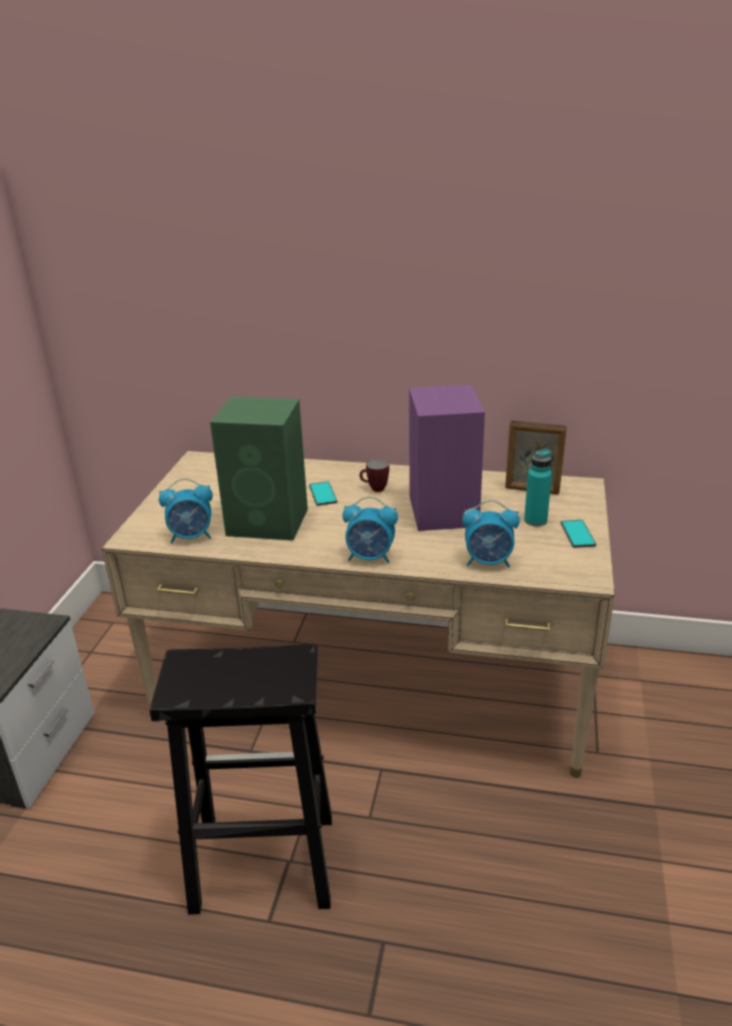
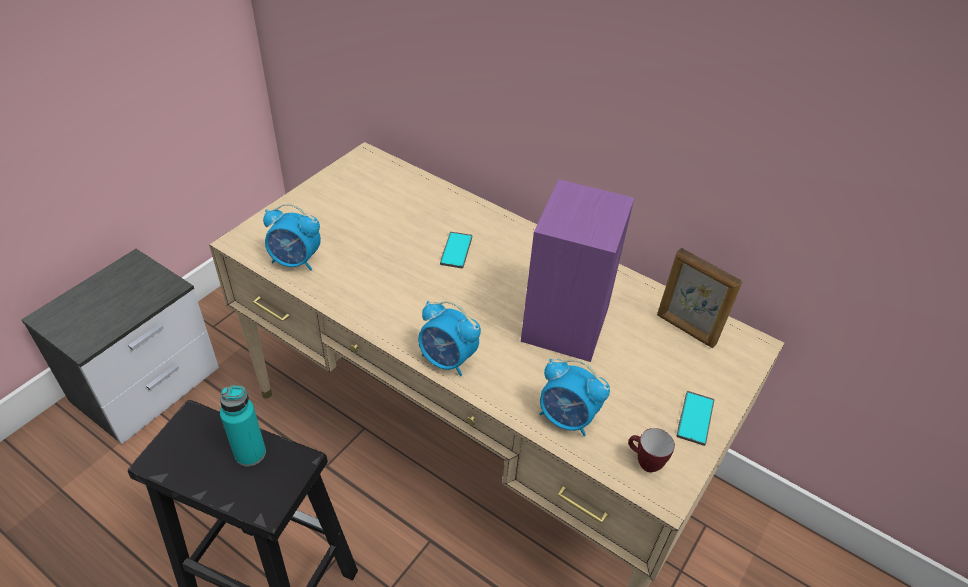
camera: 20 degrees right, 15 degrees up
green speaker [210,397,308,541] -> none
mug [360,459,389,492] -> mug moved to [628,428,675,472]
turquoise bottle [524,449,552,526] -> turquoise bottle moved to [220,386,266,467]

